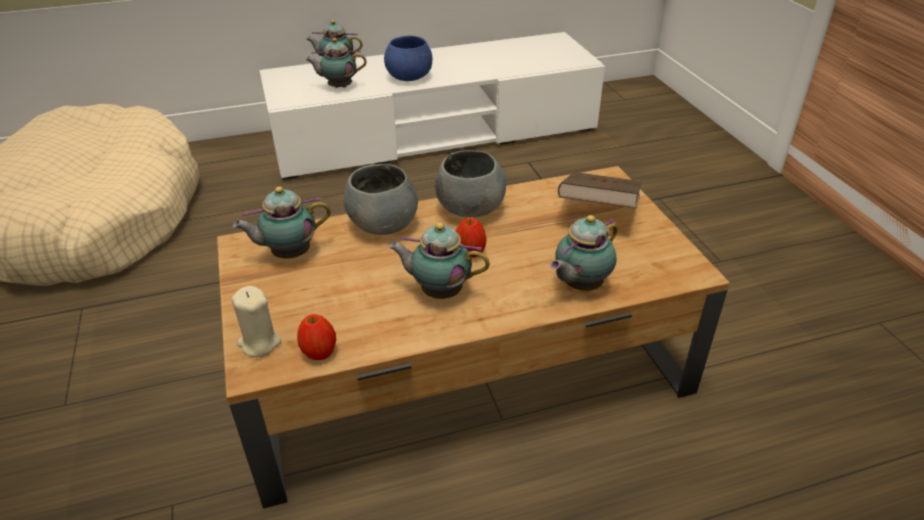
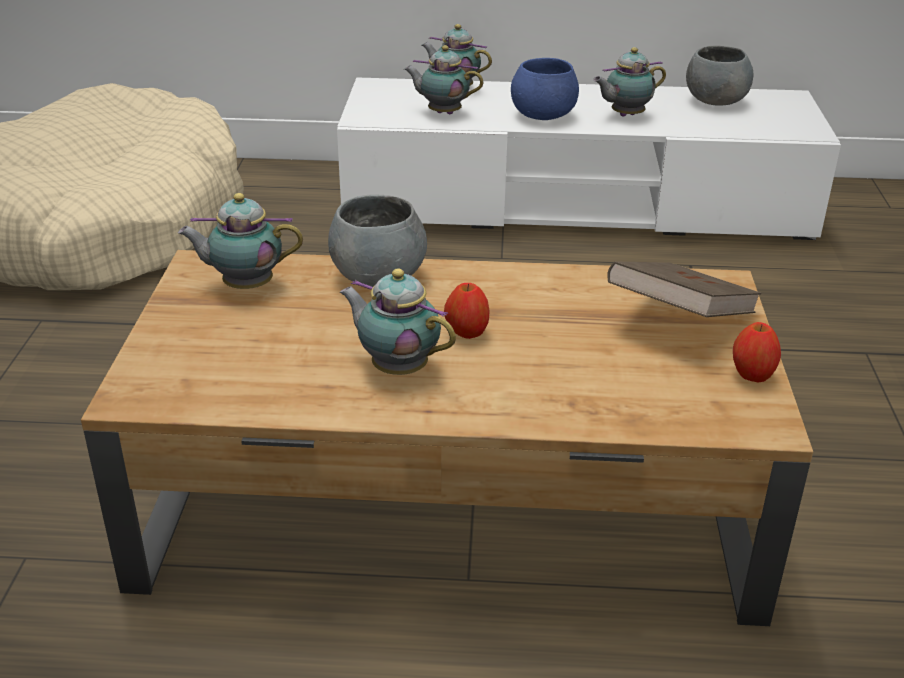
camera: 20 degrees right, 5 degrees down
beige candle [231,286,281,357] -> none
apple [297,314,336,360] -> apple moved to [733,322,781,383]
grey bowl [435,150,506,217] -> grey bowl moved to [686,46,753,106]
teapot [550,215,617,291] -> teapot moved to [593,47,666,117]

